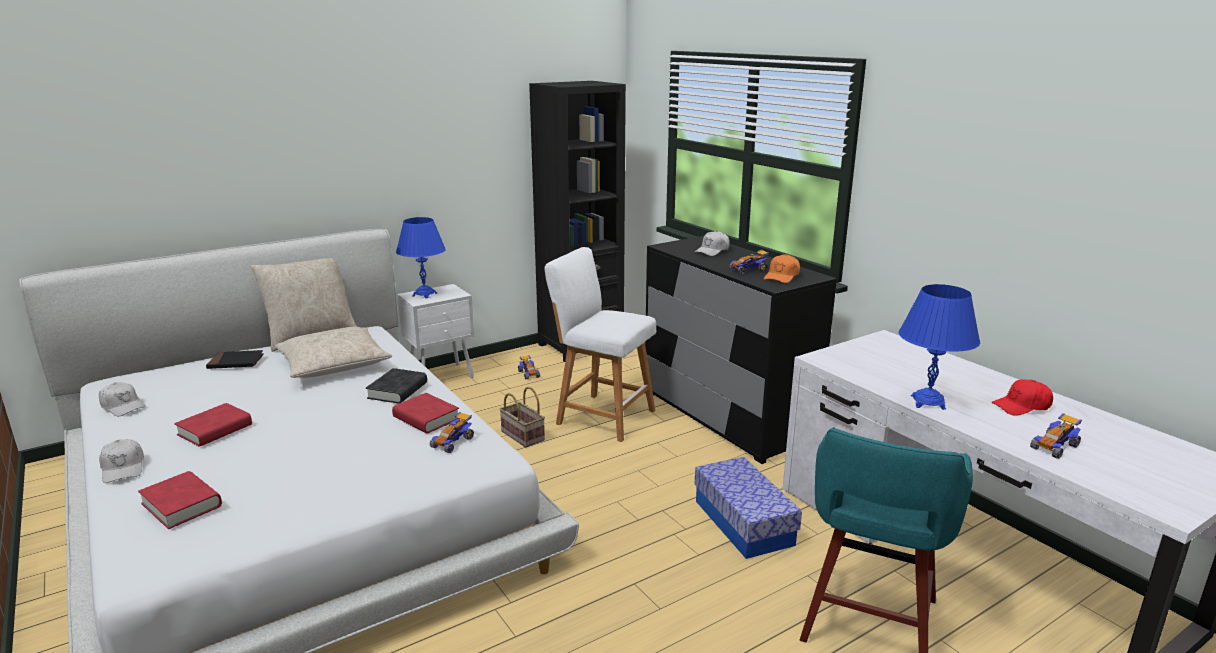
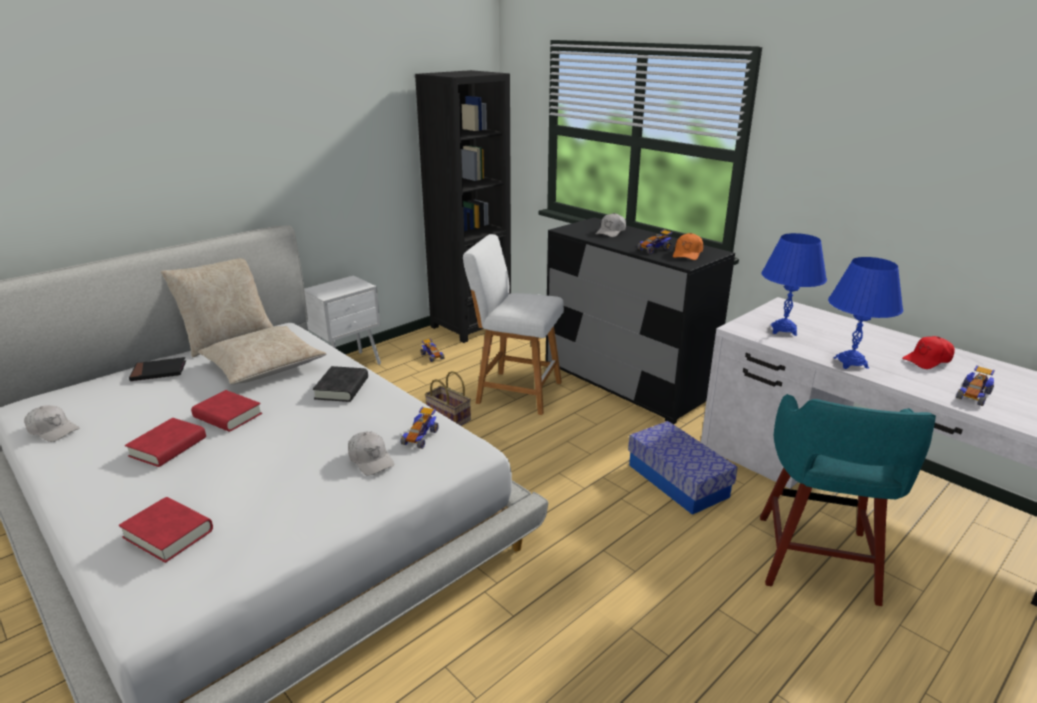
camera: 10 degrees left, 5 degrees up
white cap [99,439,144,483] -> white cap moved to [348,431,394,476]
red book [392,393,459,433] -> red book moved to [191,390,262,432]
blue table lamp [396,217,446,298] -> blue table lamp moved to [761,233,827,336]

